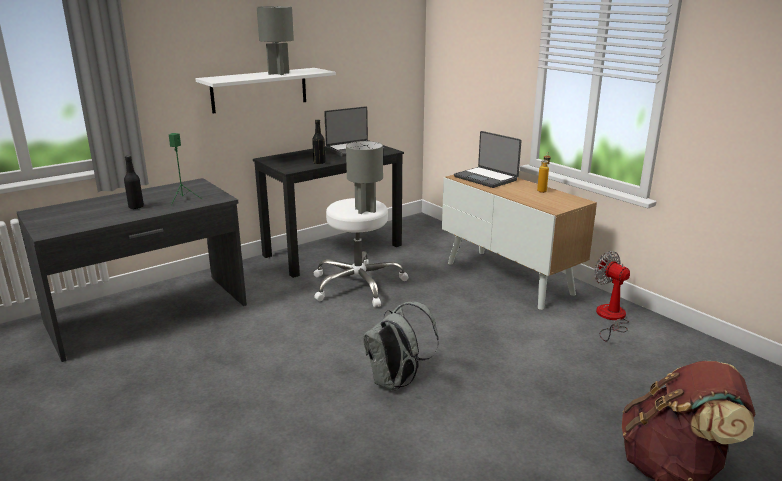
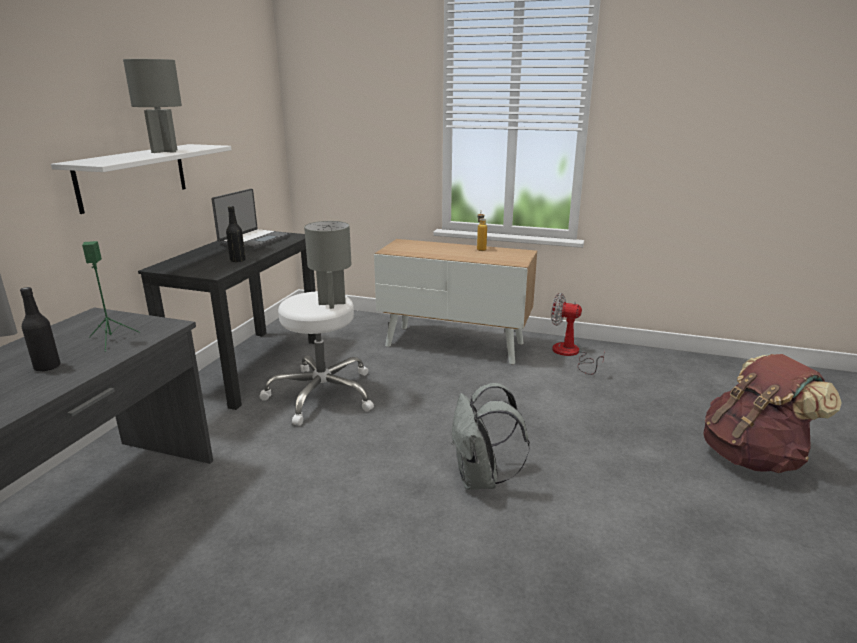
camera: 35 degrees left, 0 degrees up
laptop [454,131,522,188] -> none

